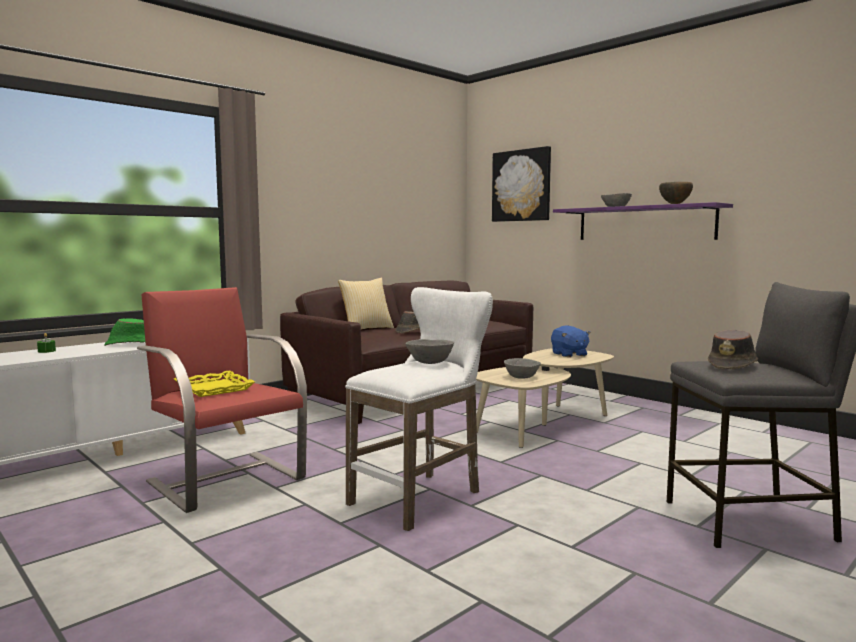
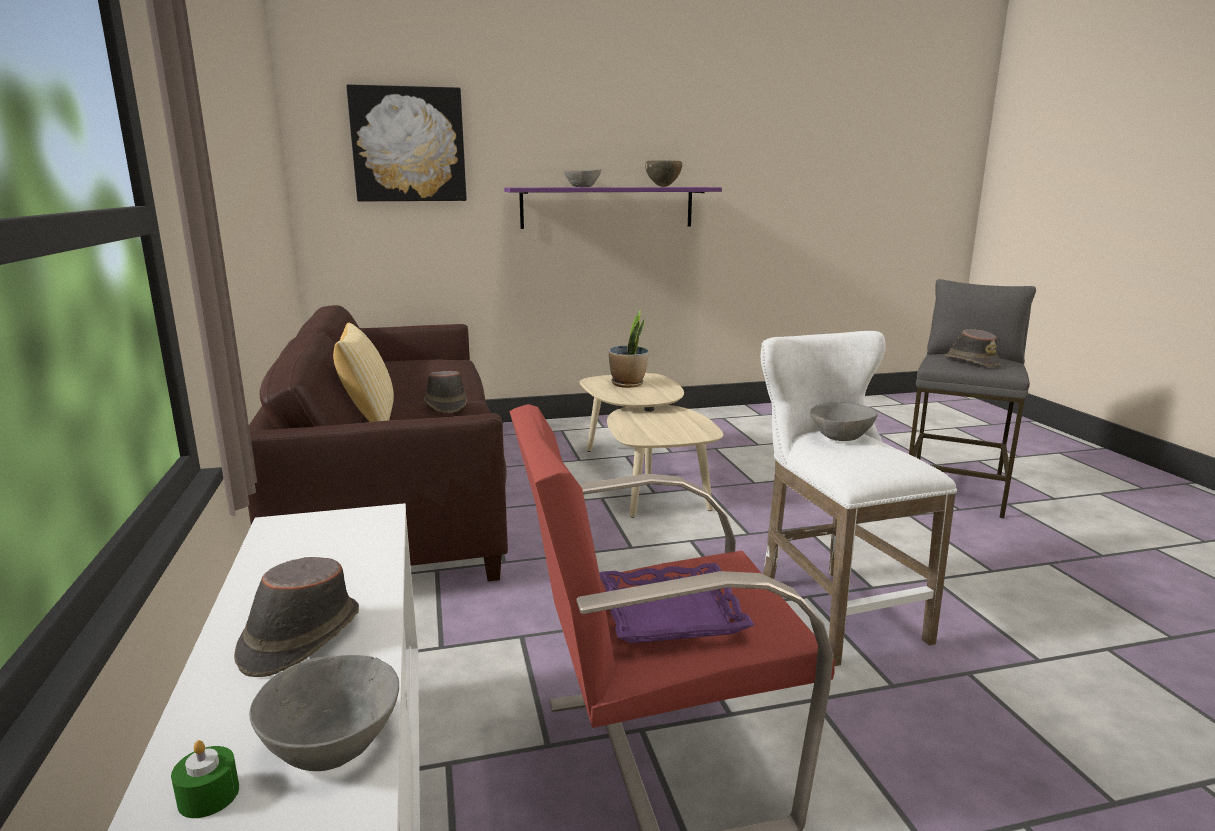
camera: 60 degrees left, 10 degrees up
green hat [104,318,146,346] -> brown hat [234,557,359,677]
yellow tray [174,370,255,397] -> purple tray [599,563,754,643]
grey bowl [504,358,541,378] -> grey bowl moved to [249,655,399,771]
blue plush toy [551,325,591,357] -> potted plant [609,310,649,388]

